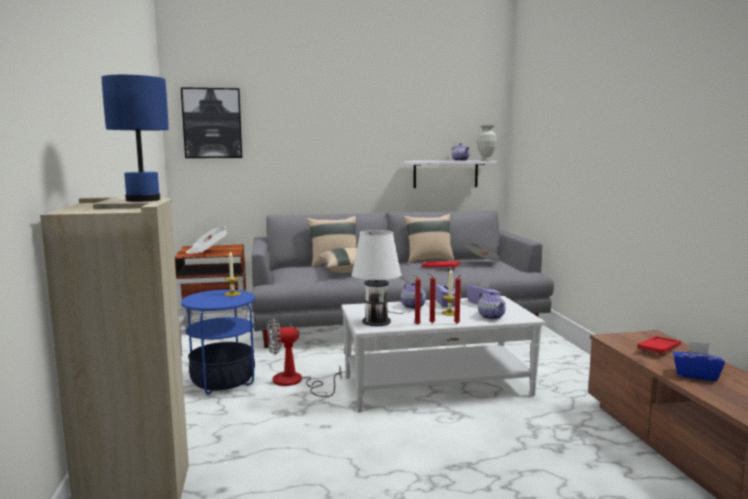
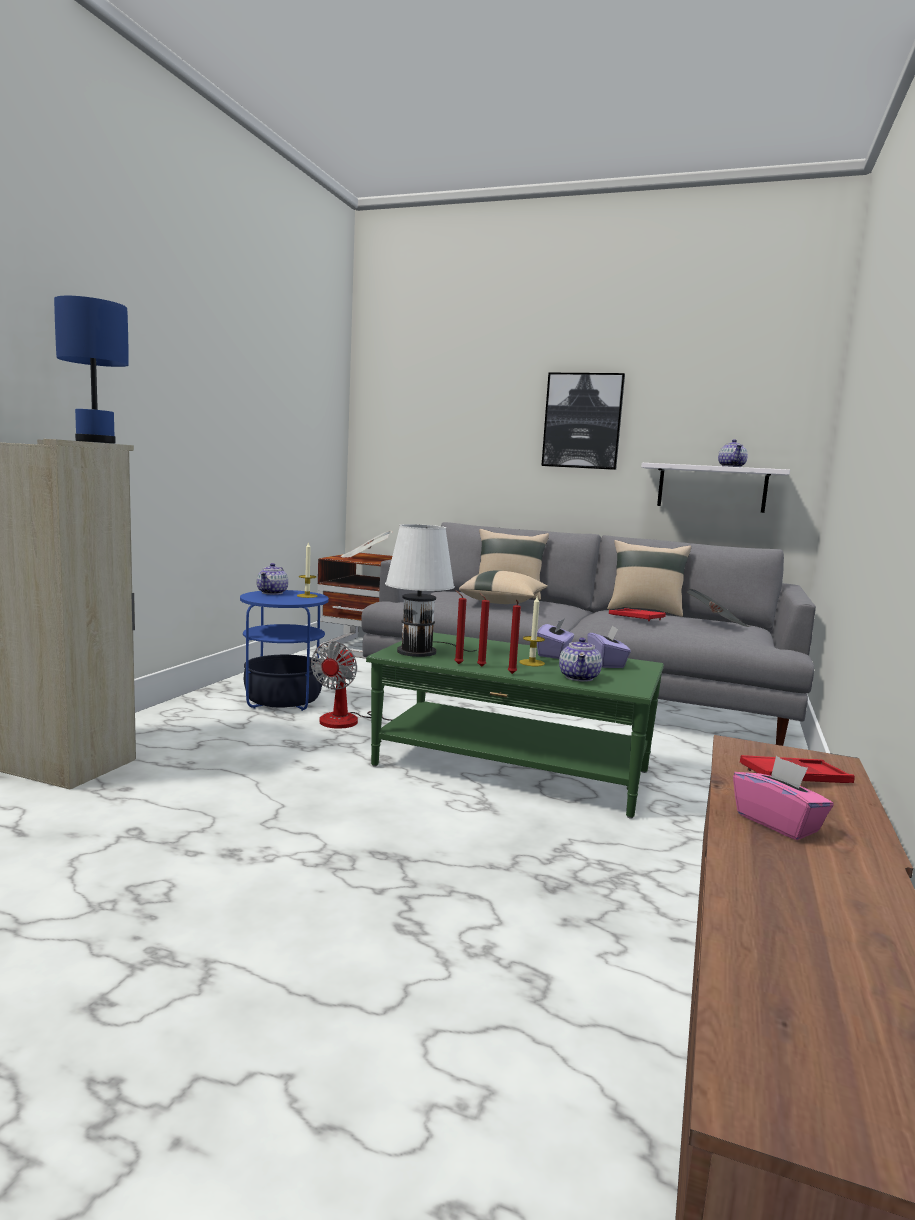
camera: 30 degrees right, 0 degrees up
picture [181,87,242,158] -> picture moved to [541,373,625,470]
fan [267,318,341,397] -> fan turned 90 degrees counterclockwise [311,641,427,728]
white coffee table [342,296,546,411] -> green coffee table [366,632,664,819]
teapot [400,282,426,309] -> teapot moved to [257,563,288,595]
vase [477,125,497,161] -> none
blue tissue box [673,341,725,381] -> pink tissue box [733,756,833,840]

